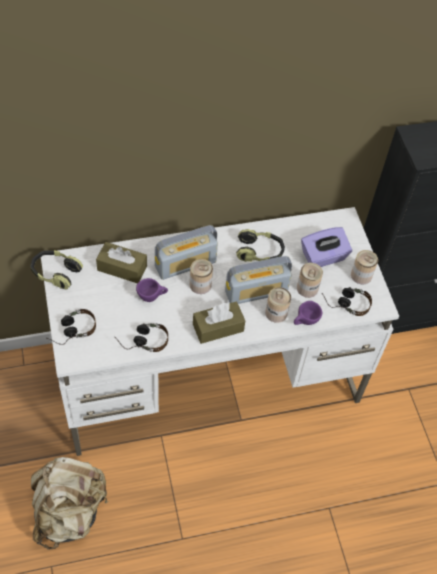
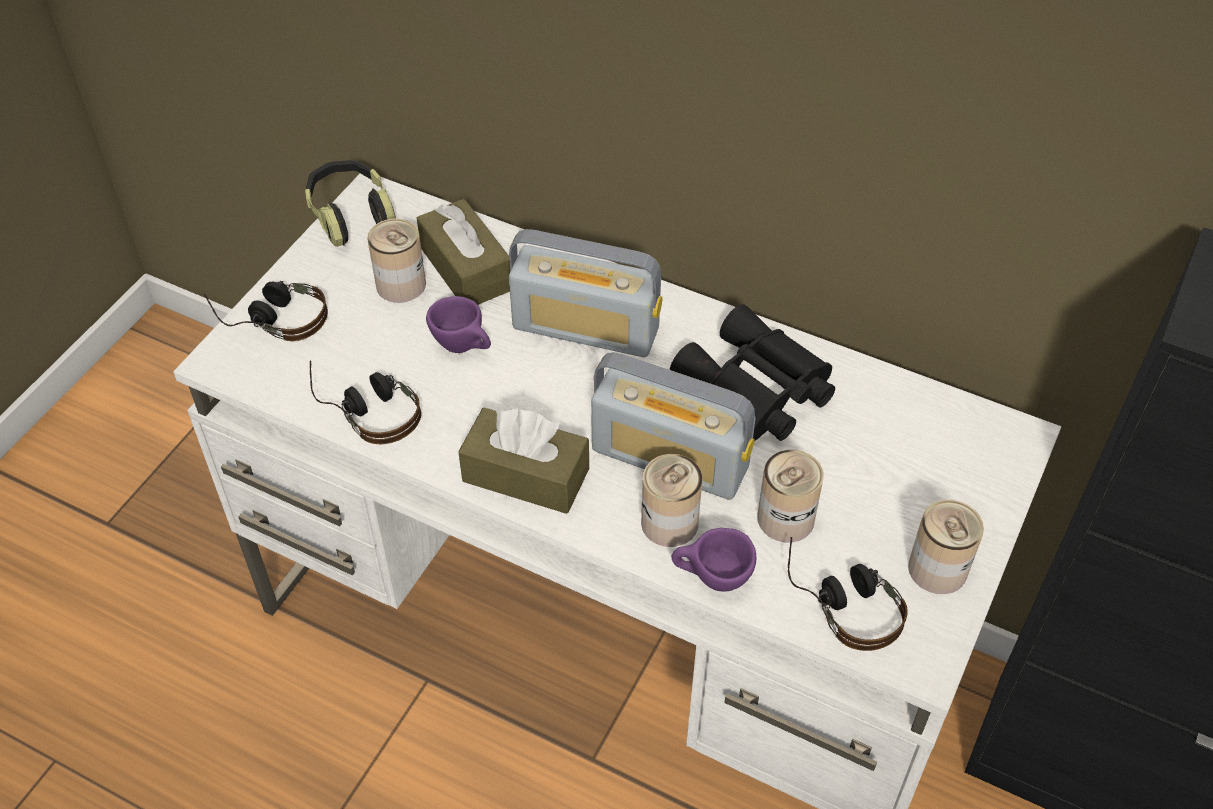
camera: 45 degrees right, 5 degrees down
beige backpack [31,457,108,550] -> none
can [190,259,213,294] -> can moved to [367,219,426,303]
headphones [236,229,285,262] -> black binoculars [670,304,835,441]
purple tissue box [301,227,352,267] -> none

